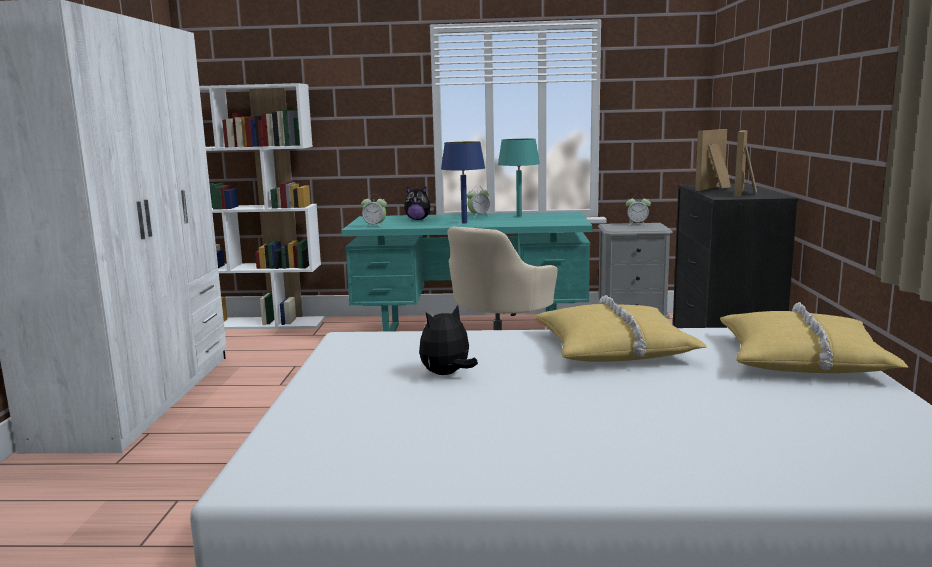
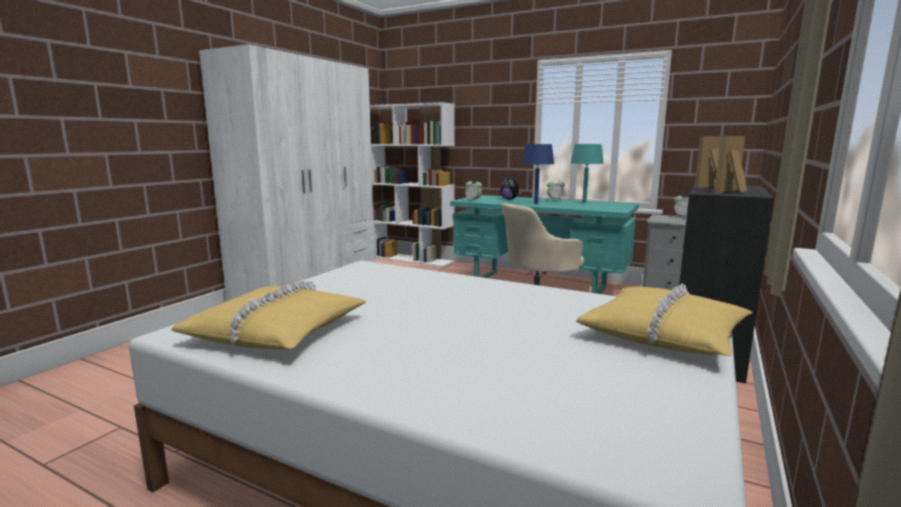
camera: 25 degrees right, 0 degrees up
plush toy [419,305,478,375] -> none
yellow pillow [535,295,707,362] -> yellow pillow moved to [171,280,366,349]

